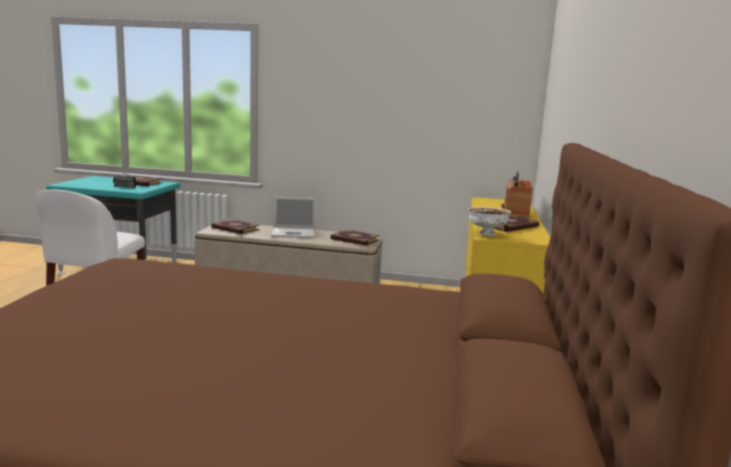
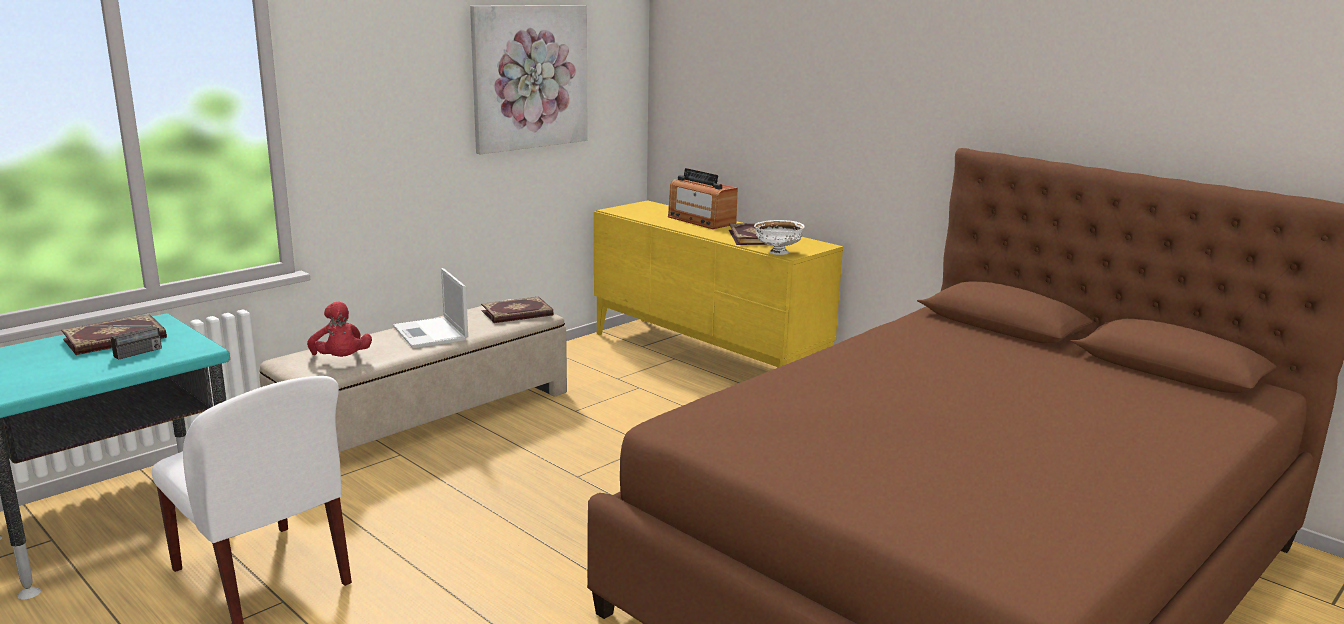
camera: 55 degrees left, 5 degrees up
book [211,219,260,234] -> red plush toy [307,302,372,357]
laptop [271,196,316,238] -> laptop turned 120 degrees clockwise [393,268,468,349]
none -> picture [470,5,588,154]

